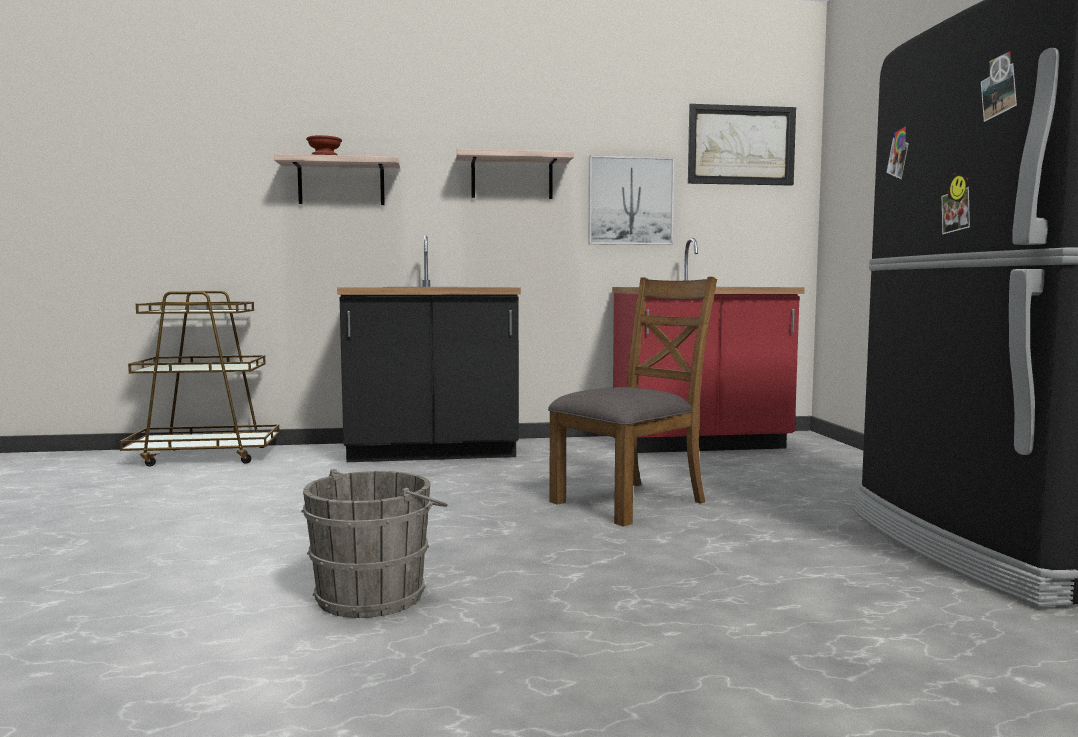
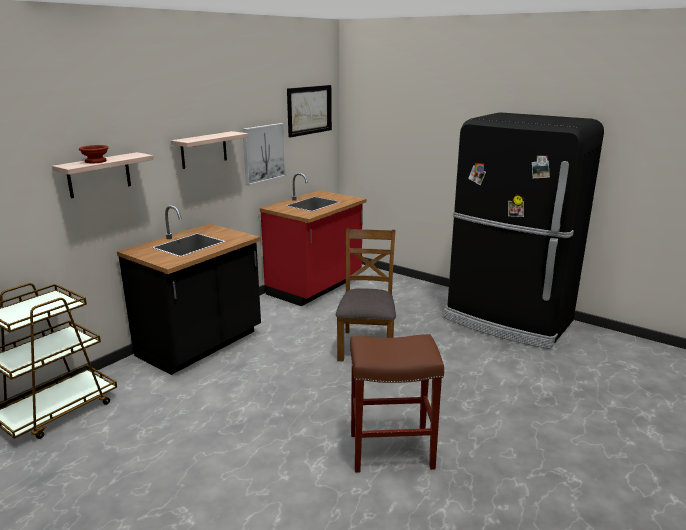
camera: 45 degrees left, 15 degrees up
grey bucket [301,469,448,618] -> brown stool [350,334,444,473]

